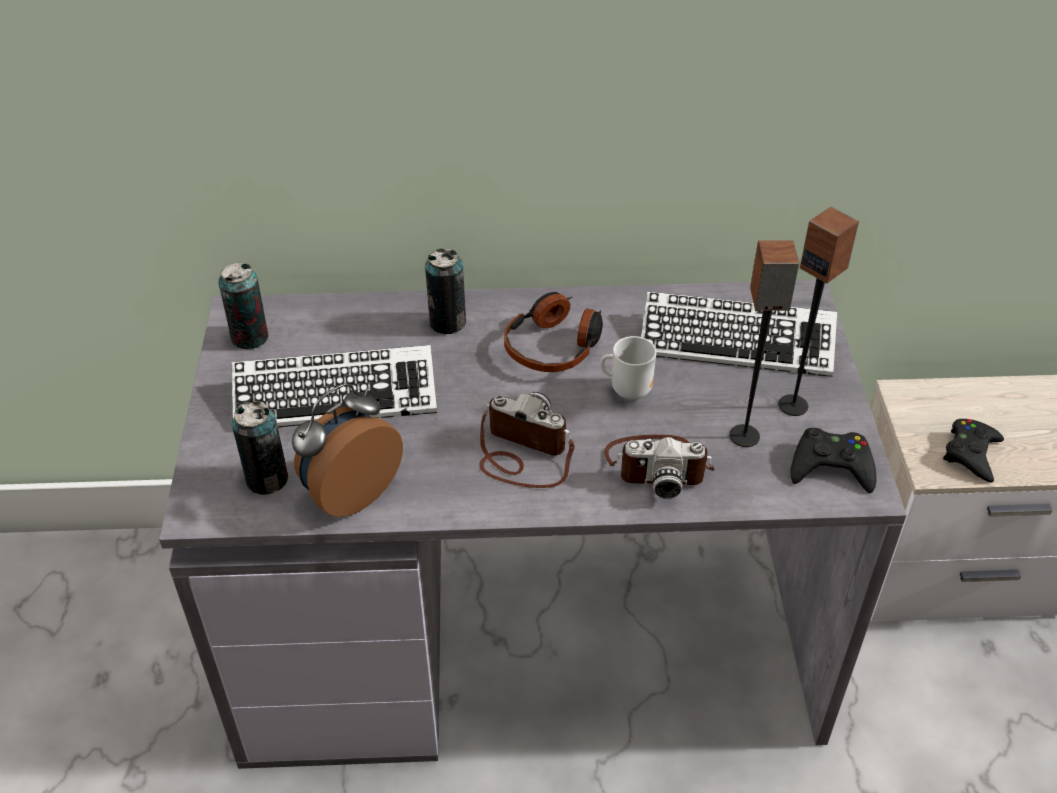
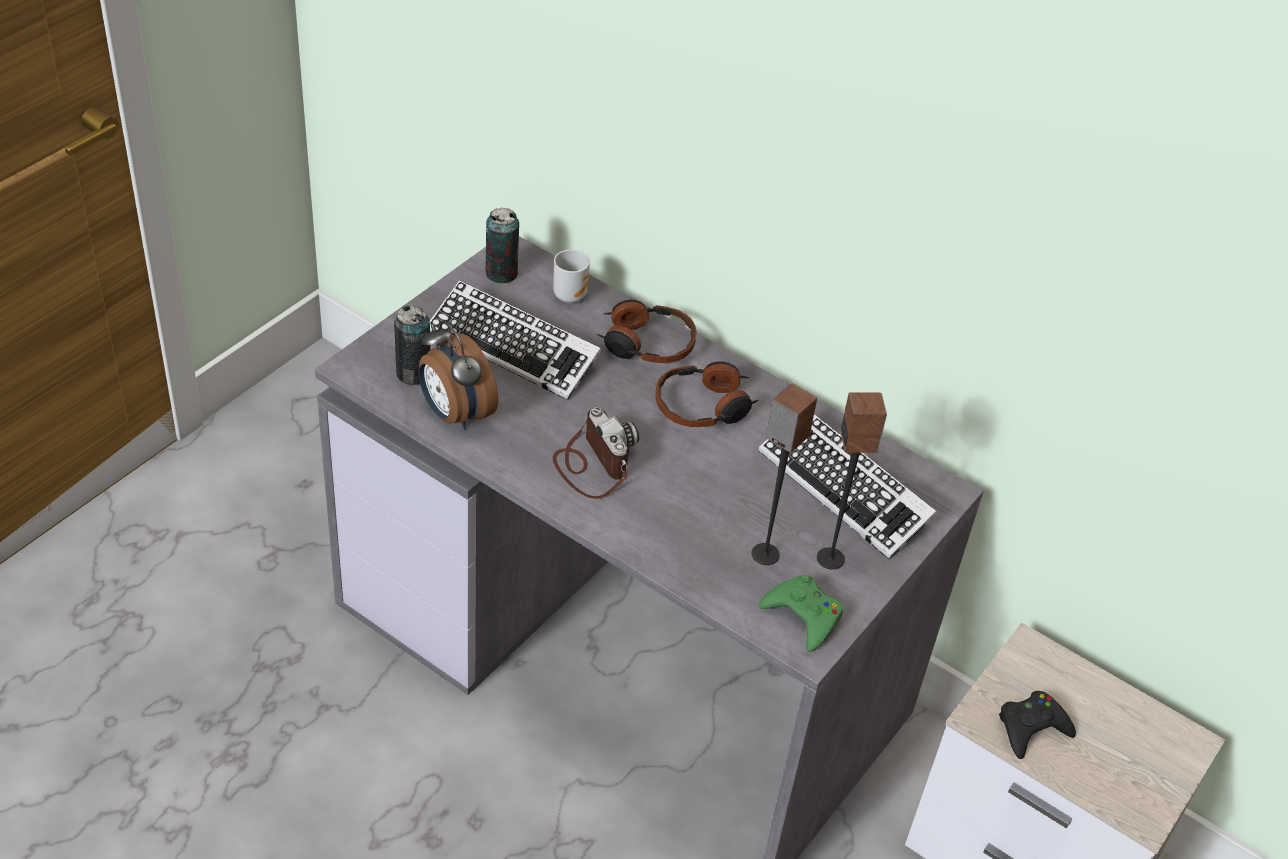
camera: 35 degrees right, 0 degrees up
alarm clock [292,383,403,517] -> alarm clock turned 120 degrees counterclockwise [419,321,498,430]
can [425,248,466,334] -> headphones [597,300,696,363]
mug [600,336,656,399] -> mug moved to [553,250,590,303]
camera [604,435,714,499] -> none
black game controller [790,428,877,493] -> green game controller [759,575,844,652]

